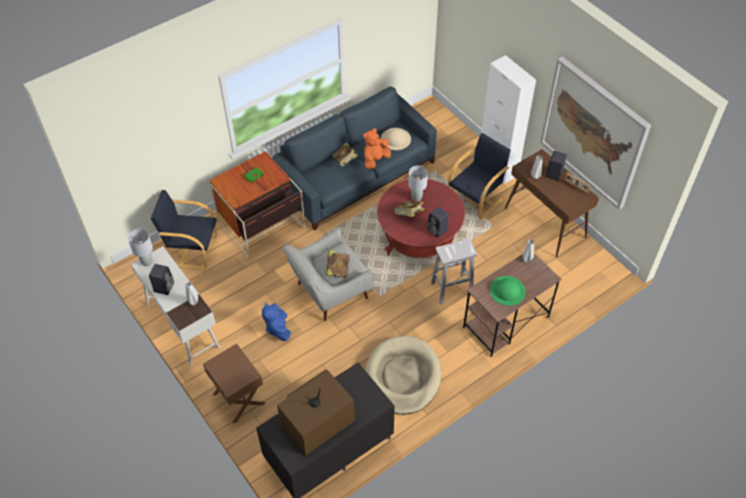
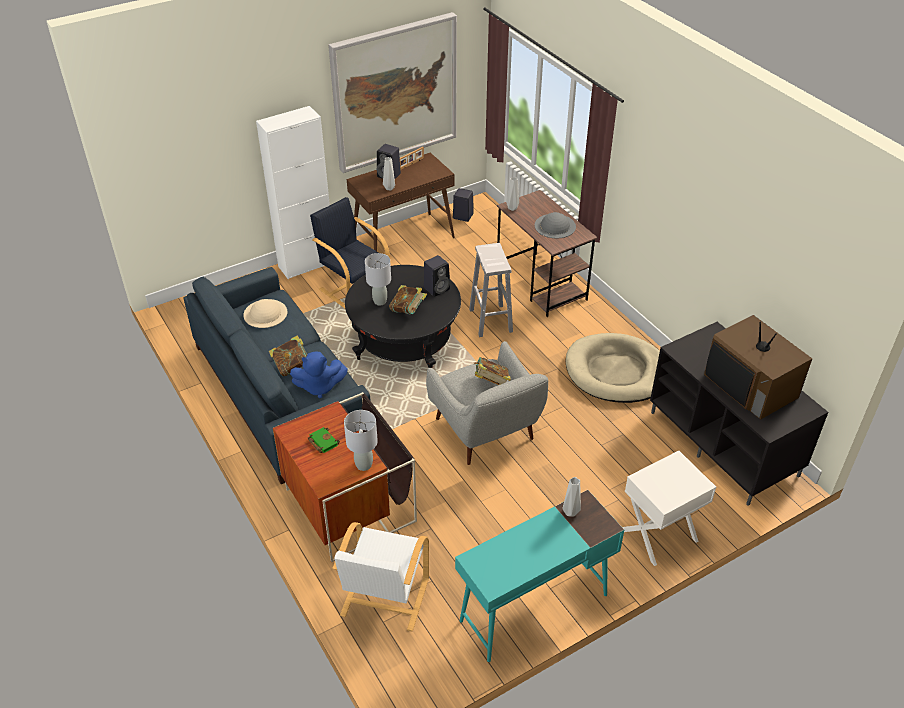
camera: 85 degrees left, 10 degrees down
grey table lamp [128,229,153,266] -> grey table lamp moved to [344,410,378,471]
white desk [131,246,220,366] -> turquoise desk [455,490,624,662]
black speaker [149,264,174,295] -> black speaker moved to [453,188,474,222]
black armchair [150,190,217,270] -> white armchair [333,522,429,631]
brown nightstand [203,343,266,424] -> white nightstand [622,450,716,566]
blue plush toy [262,303,291,341] -> blue plush toy moved to [290,352,348,398]
orange plush toy [364,128,391,169] -> none
red coffee table [377,178,465,258] -> black coffee table [345,265,461,368]
green hat [490,276,526,306] -> grey hat [534,212,576,239]

